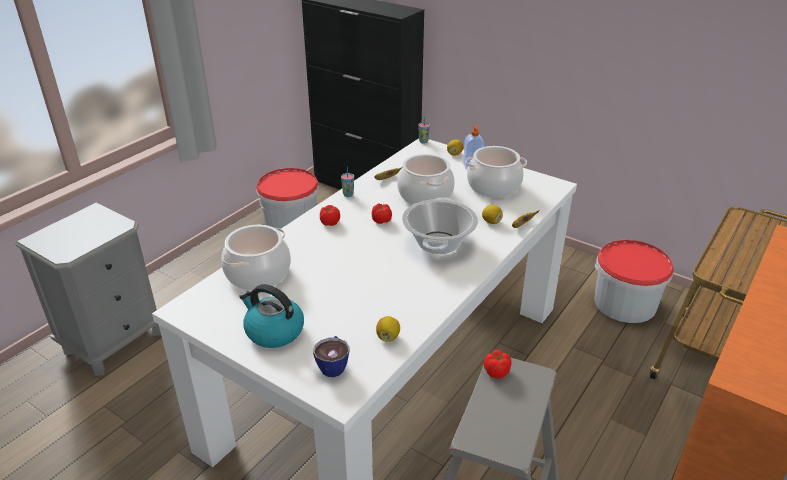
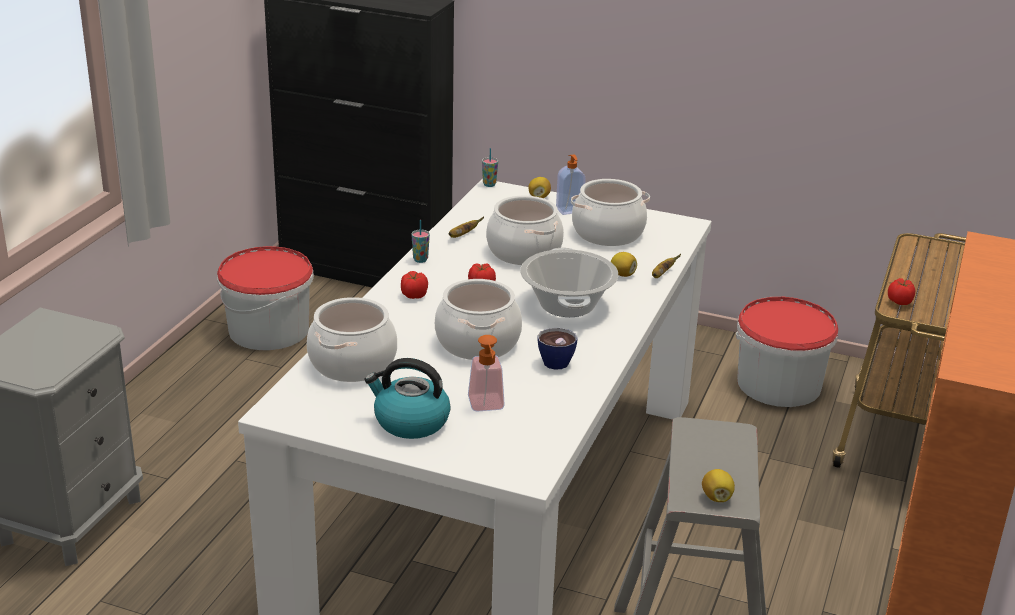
camera: 15 degrees left, 5 degrees down
cup [313,336,350,377] -> cup moved to [537,328,578,370]
lemon [376,316,400,342] -> lemon moved to [702,469,735,502]
tomato [484,350,511,379] -> tomato moved to [888,278,915,305]
none -> cooking pot [435,279,522,360]
none -> soap dispenser [468,335,505,411]

